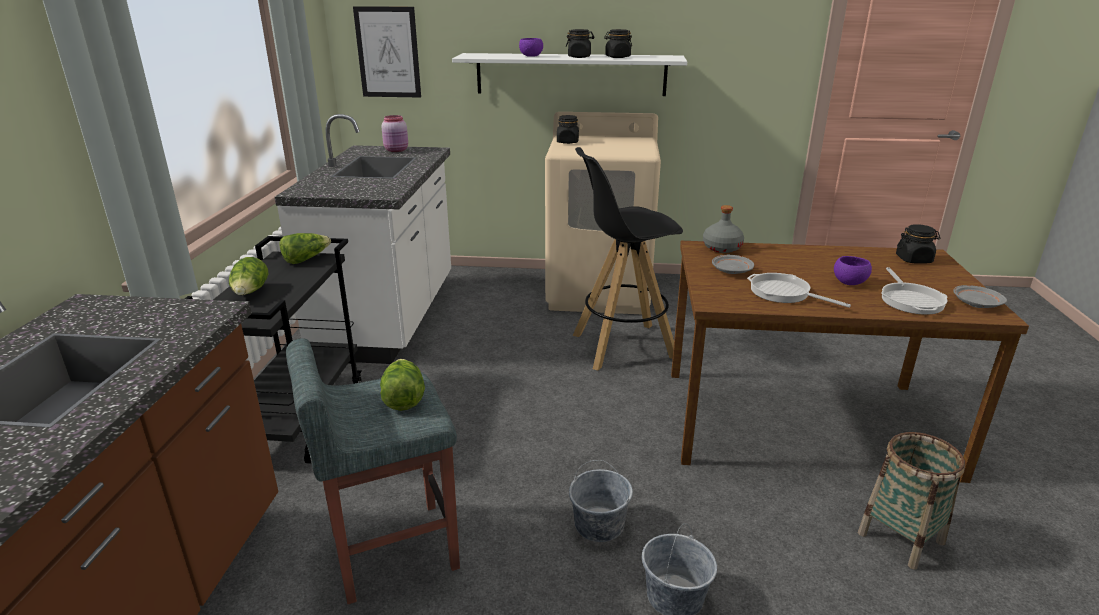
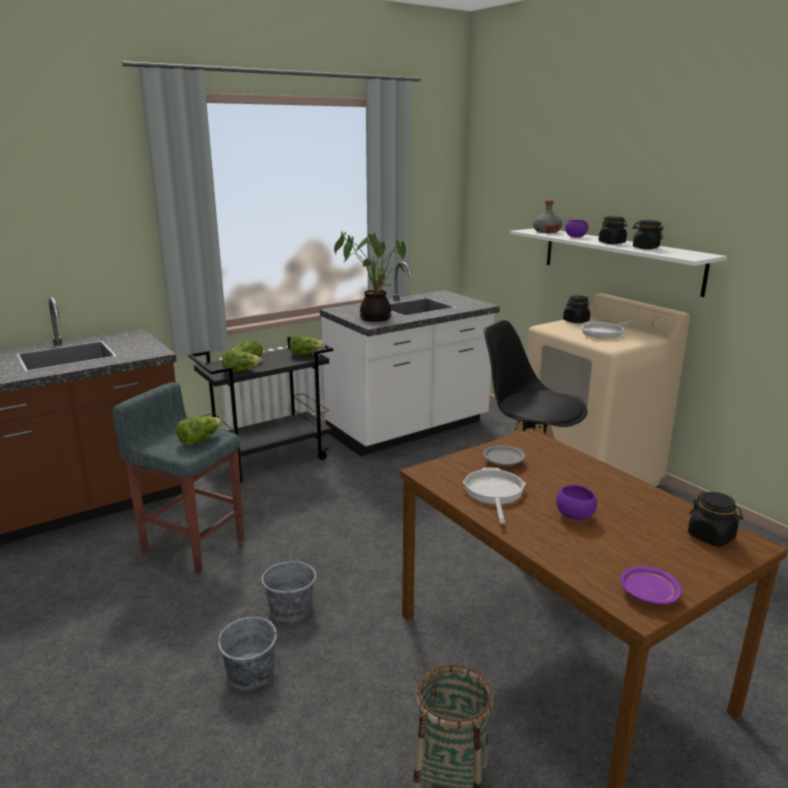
camera: 50 degrees right, 5 degrees down
picture [353,6,421,97] -> none
pink jar [381,115,408,152] -> none
grey bottle [703,205,744,253] -> grey bottle moved to [533,200,562,233]
frying pan [882,267,948,315] -> frying pan moved to [582,320,634,338]
grey plate [953,285,1007,308] -> purple plate [620,566,682,604]
none -> lettuce [222,350,262,373]
none -> potted plant [334,232,406,322]

